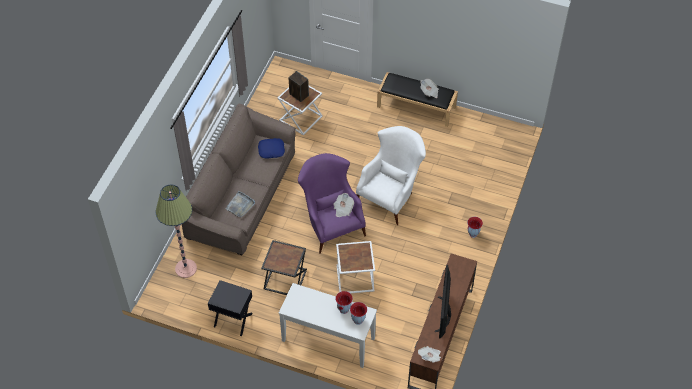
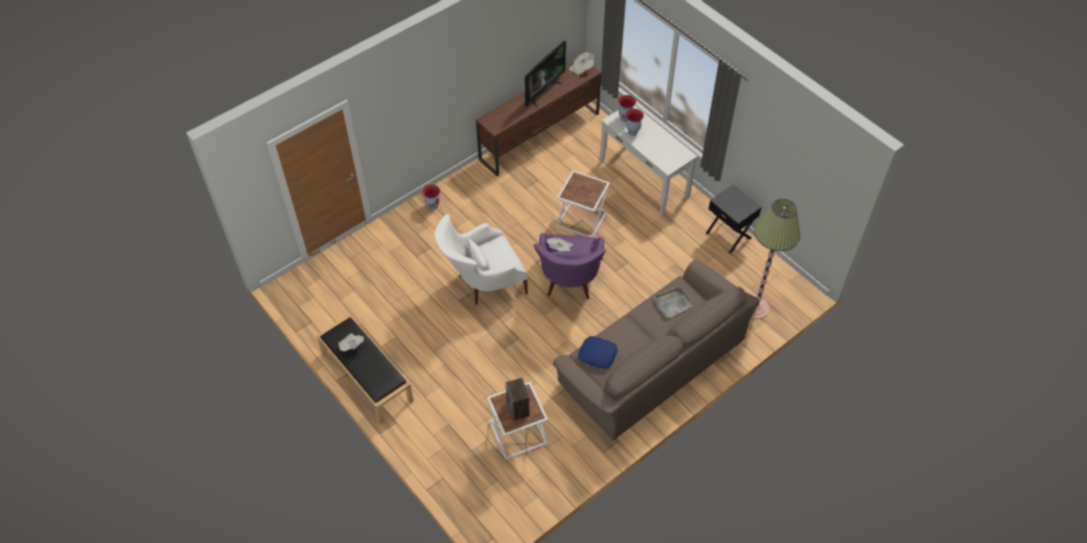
camera: 150 degrees left, 0 degrees up
black side table [261,240,307,295] -> none

